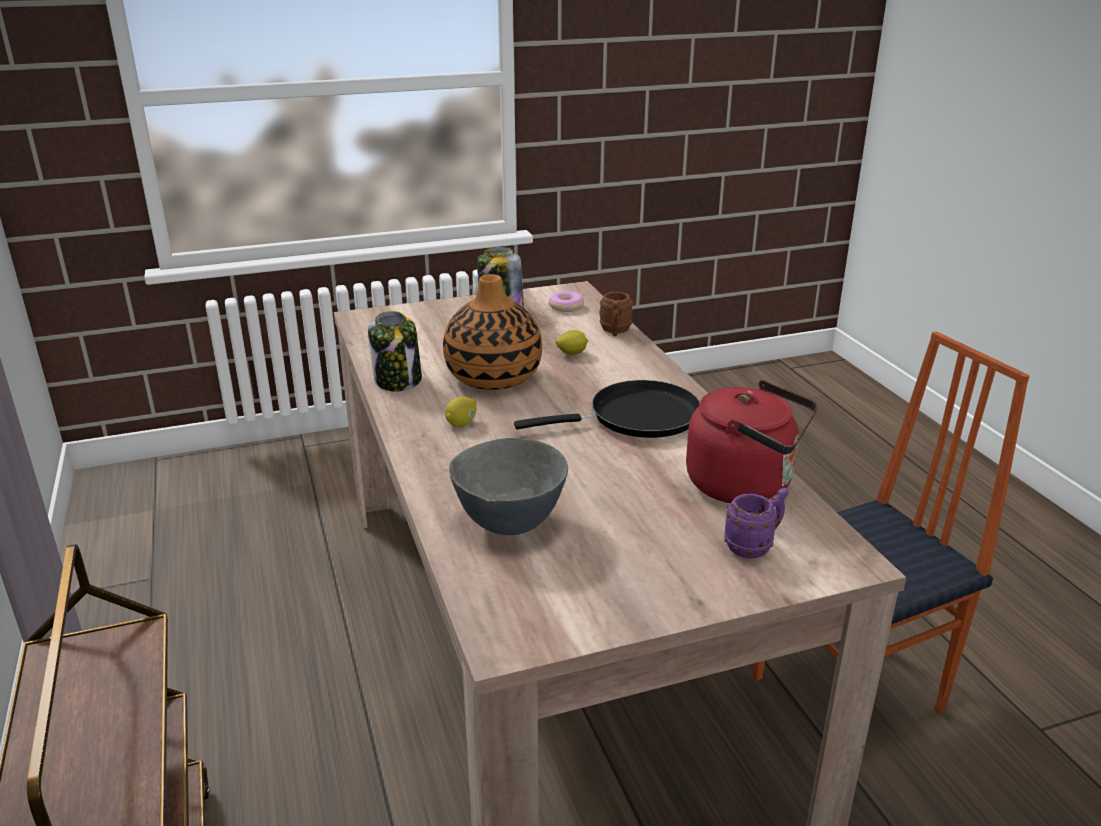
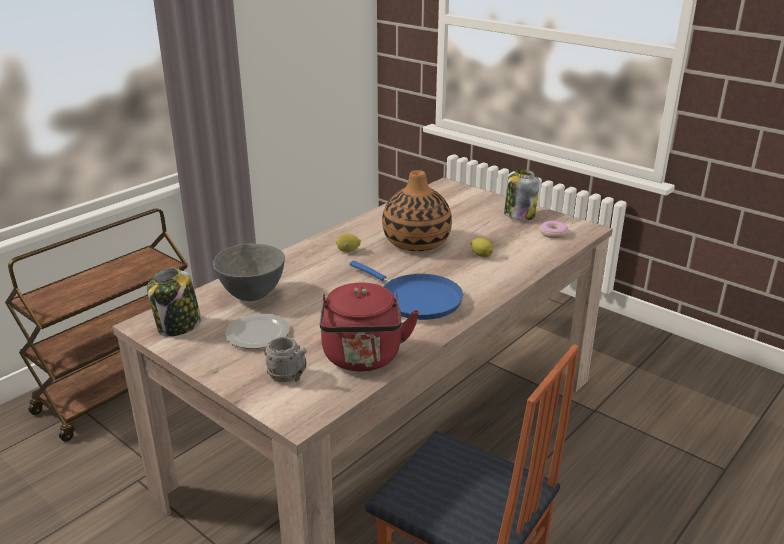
camera: 60 degrees right, 0 degrees up
jar [368,311,422,392] -> jar moved to [147,268,201,337]
black frying pan [514,380,700,438] -> blue frying pan [349,261,463,320]
brown mug [599,292,633,336] -> none
purple mug [724,488,788,559] -> grey mug [265,337,307,382]
none -> plate [225,314,290,349]

